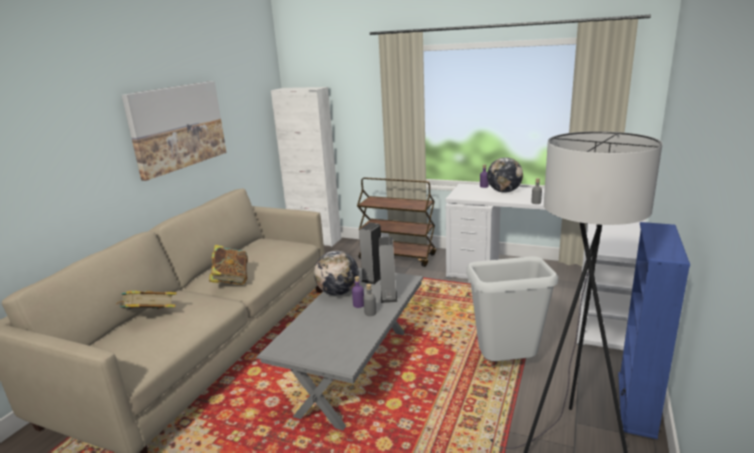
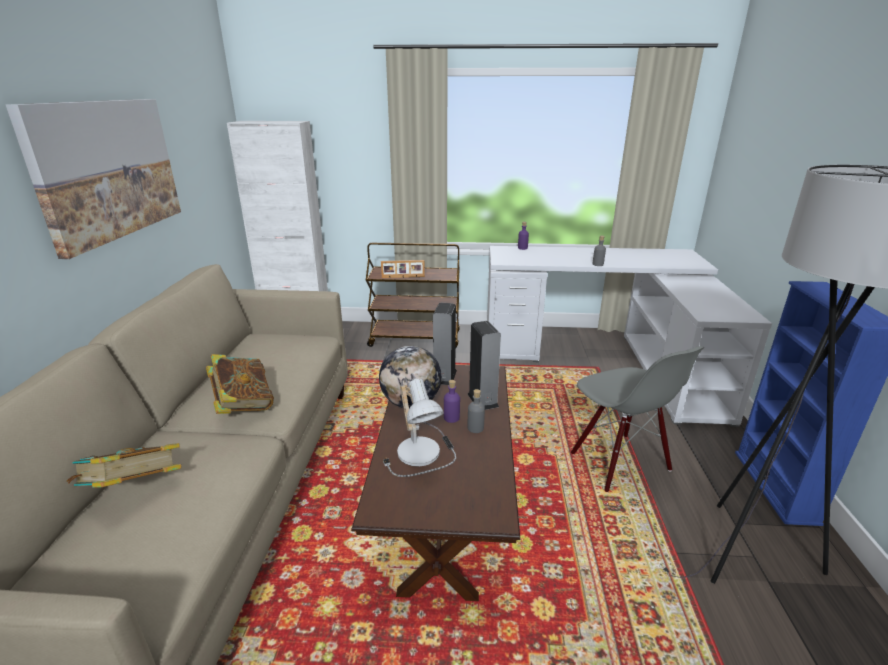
camera: 20 degrees left, 5 degrees up
grey coffee table [256,268,424,430] -> brown coffee table [351,365,520,601]
grey trash can [466,256,559,361] -> grey chair [571,346,704,492]
globe [487,157,523,193] -> none
none -> picture frame [381,260,425,278]
none -> table lamp [383,373,456,477]

